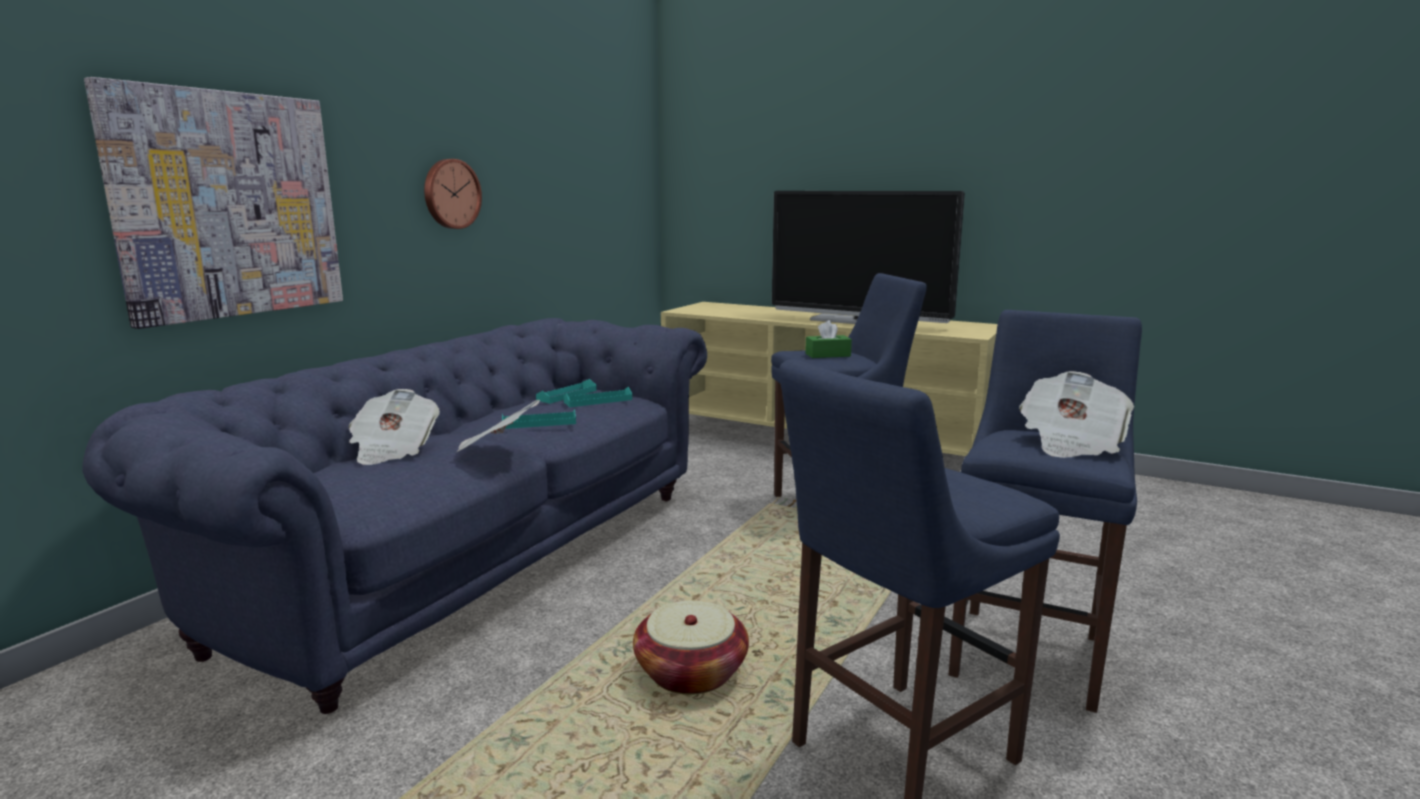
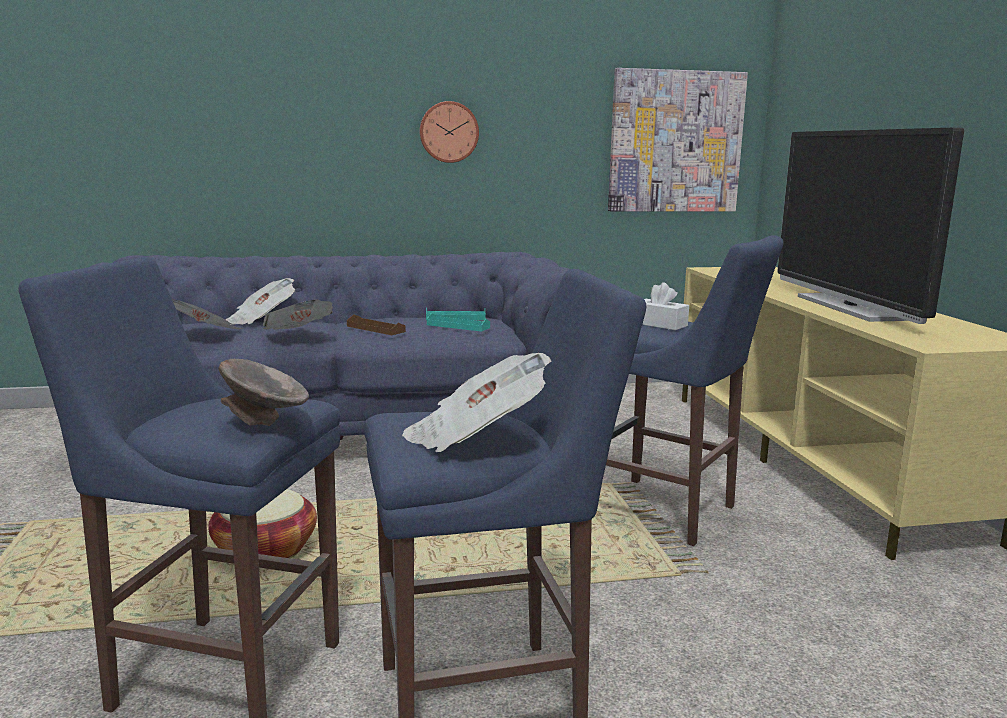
camera: 50 degrees right, 0 degrees up
picture [84,77,343,329] -> picture moved to [608,68,748,211]
turquoise tray [502,409,576,429] -> brown tray [347,314,406,335]
green tissue box [805,320,852,358] -> white tissue box [642,282,689,330]
none -> newspaper [172,299,242,329]
none -> grey bowl [218,359,309,426]

